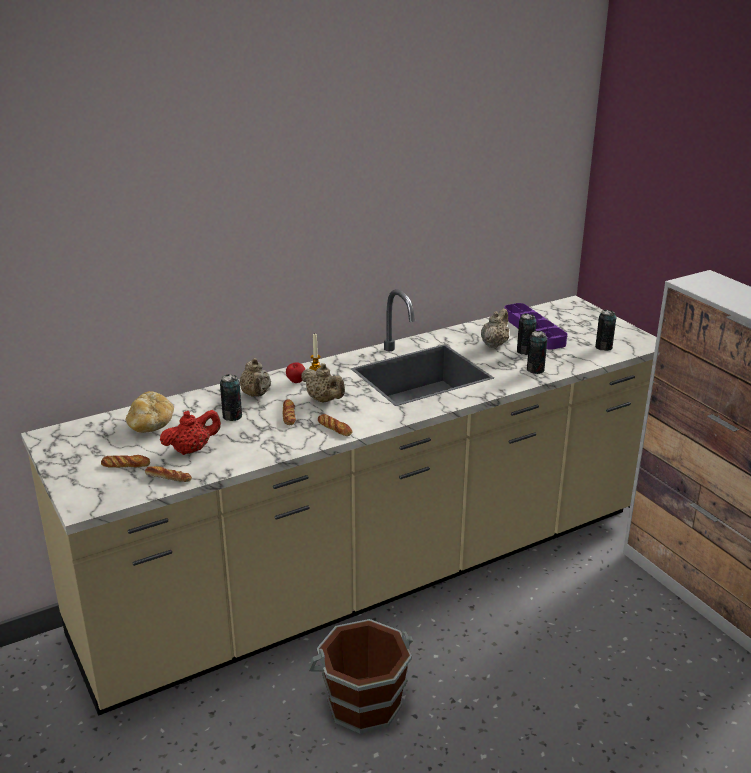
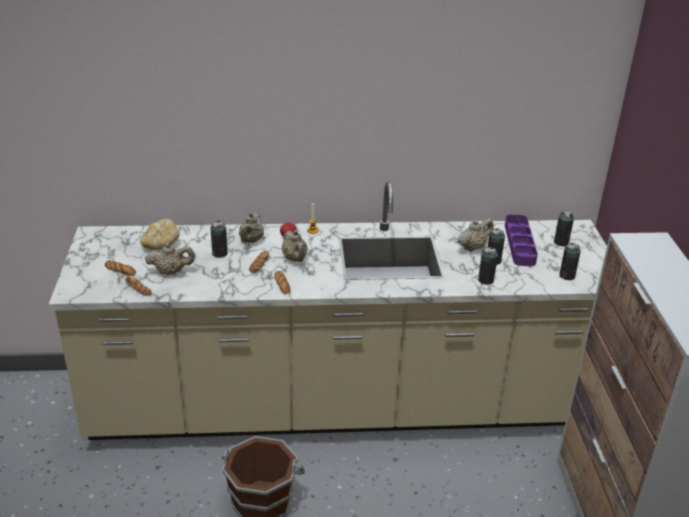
camera: 25 degrees right, 5 degrees up
red teapot [160,410,221,455] -> beige teapot [145,242,195,275]
none -> can [554,211,574,246]

